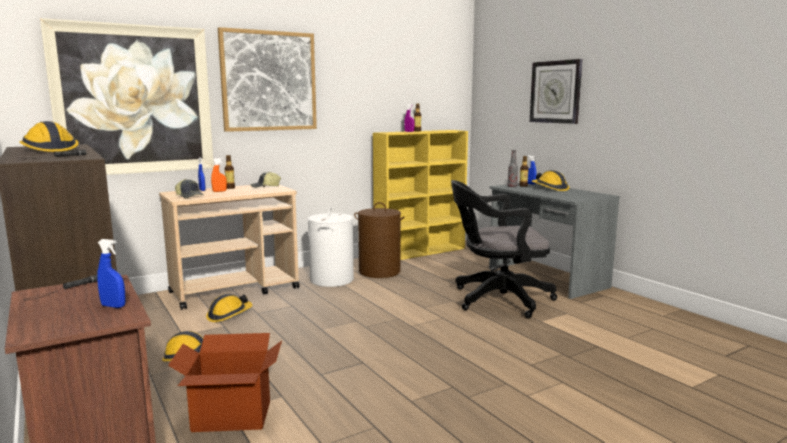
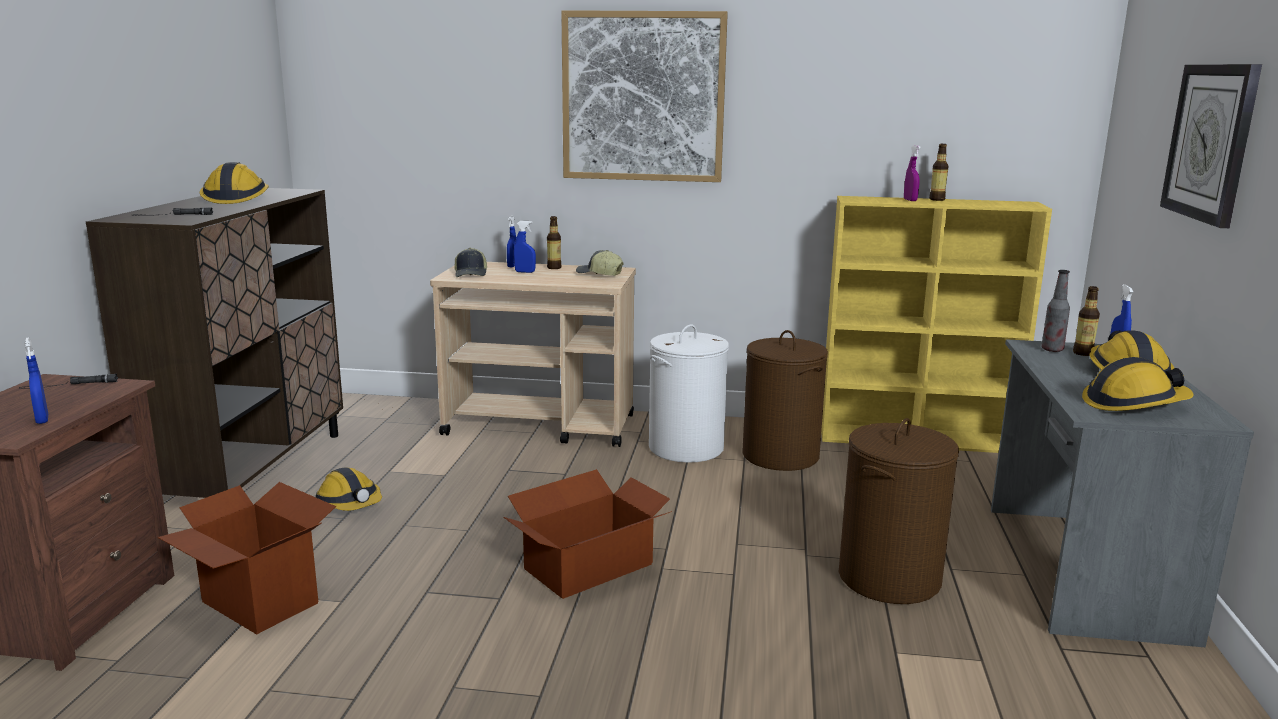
camera: 40 degrees right, 5 degrees up
picture [40,18,214,175] -> none
hard hat [206,294,252,322] -> hard hat moved to [1082,357,1193,411]
orange spray bottle [211,158,227,192] -> blue spray bottle [514,221,536,273]
black office chair [451,180,557,318] -> brown laundry basket [839,418,959,604]
none -> cardboard box [503,469,672,599]

